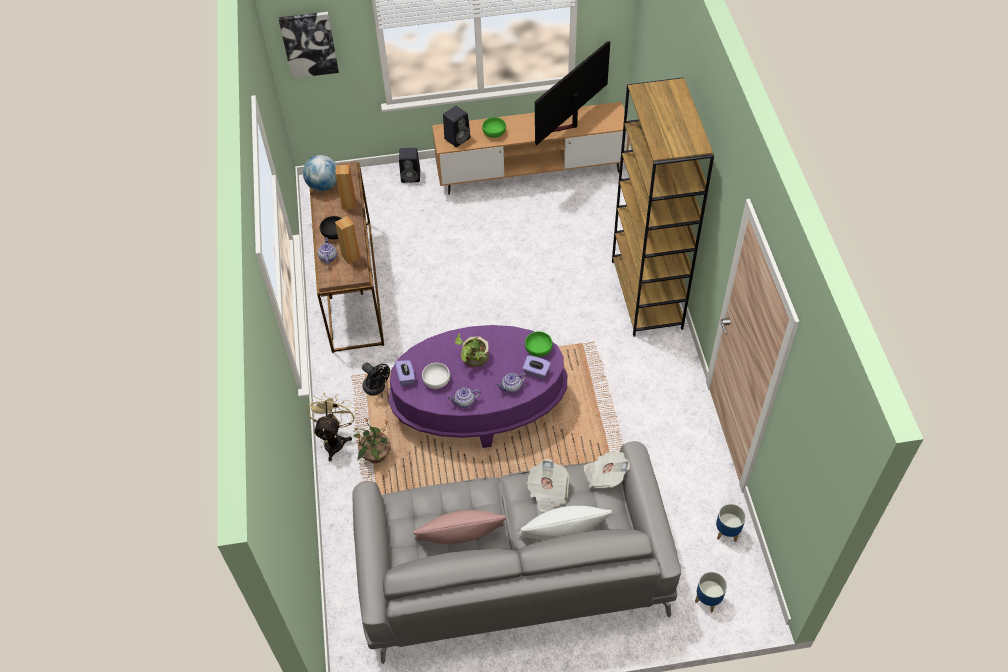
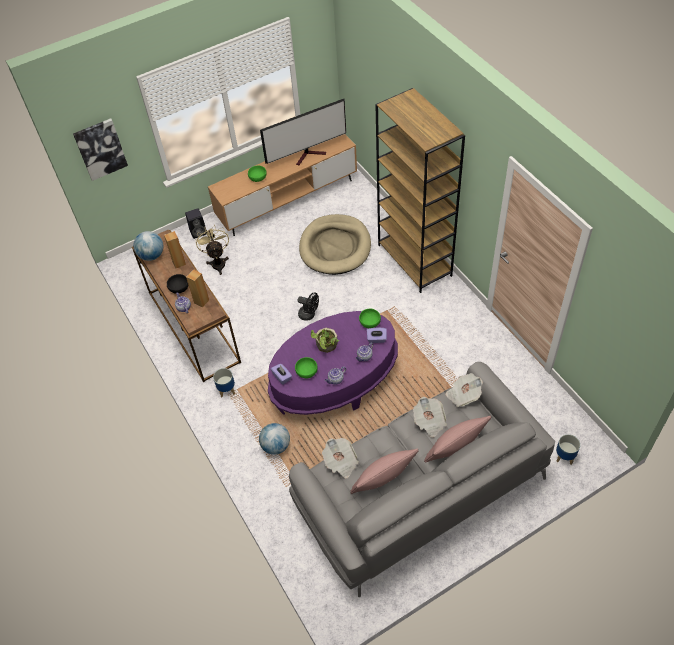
camera: 20 degrees left, 0 degrees up
beige fan [307,392,356,461] -> beige fan moved to [195,225,229,275]
potted plant [353,418,391,463] -> globe [259,423,290,455]
black fan [362,362,390,396] -> black fan moved to [297,292,319,321]
white bowl [422,363,450,389] -> green bowl [295,357,318,378]
black speaker [443,106,470,147] -> none
white pillow [517,506,612,540] -> pink pillow [424,416,491,463]
television [535,41,610,146] -> television turned 135 degrees counterclockwise [260,99,346,165]
planter [716,504,746,542] -> planter moved to [213,368,235,397]
none -> beige dog bed [299,214,371,275]
none -> newspaper [322,438,359,479]

